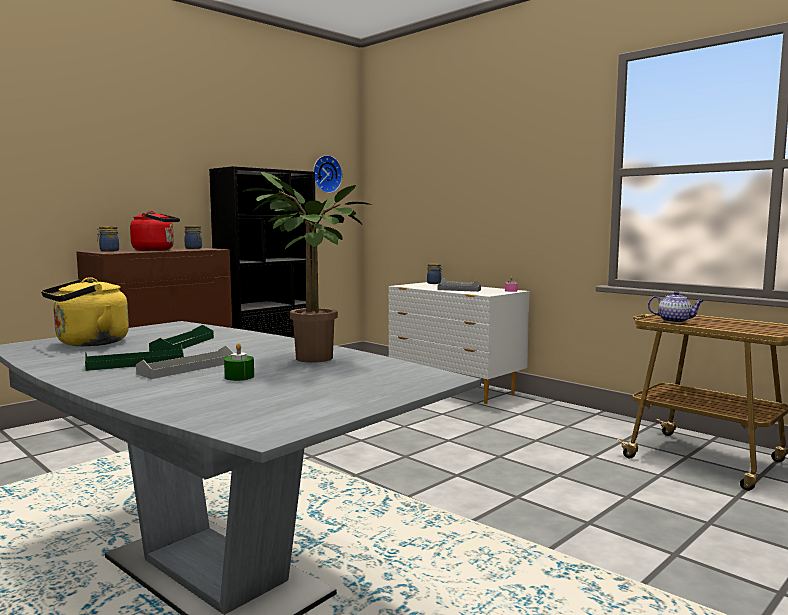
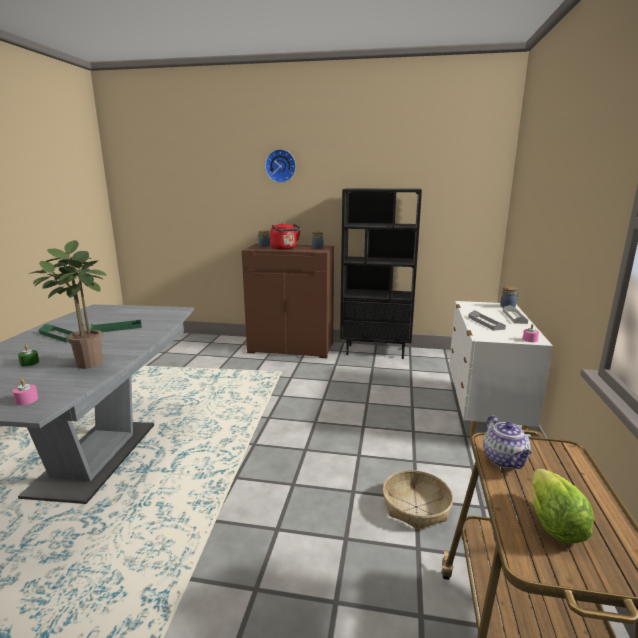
camera: 55 degrees right, 10 degrees up
yellow kettle [41,277,129,346] -> none
grey tray [136,345,234,379] -> none
wall clock [313,155,342,193] -> wall clock moved to [265,149,296,183]
none -> pink candle [13,379,38,405]
none -> basket [383,470,453,531]
none -> lettuce [531,469,594,544]

